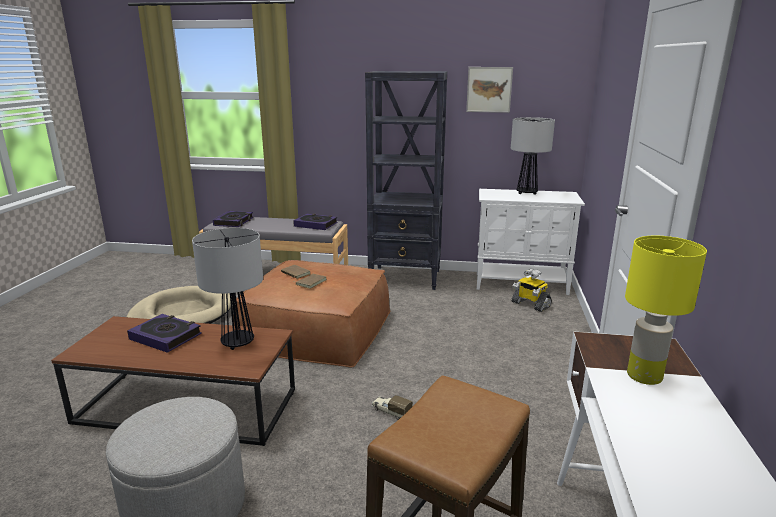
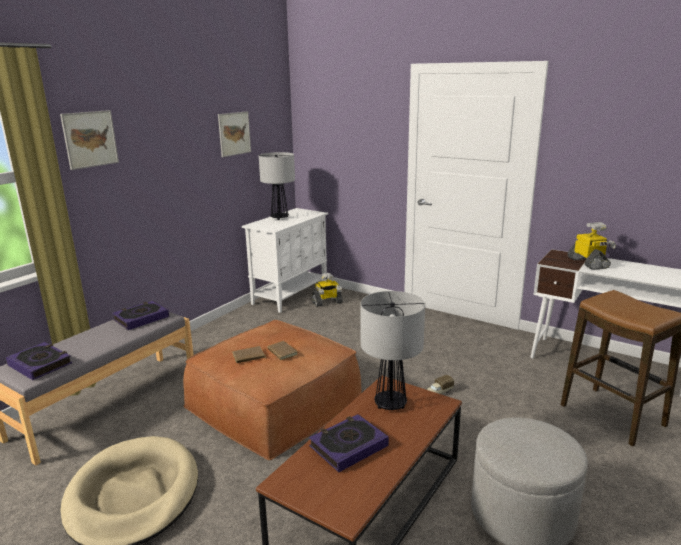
camera: 65 degrees left, 0 degrees up
black bookcase [365,71,447,290] -> none
yellow table lamp [625,236,707,385] -> toy robot [567,222,616,270]
none -> picture [60,110,119,170]

